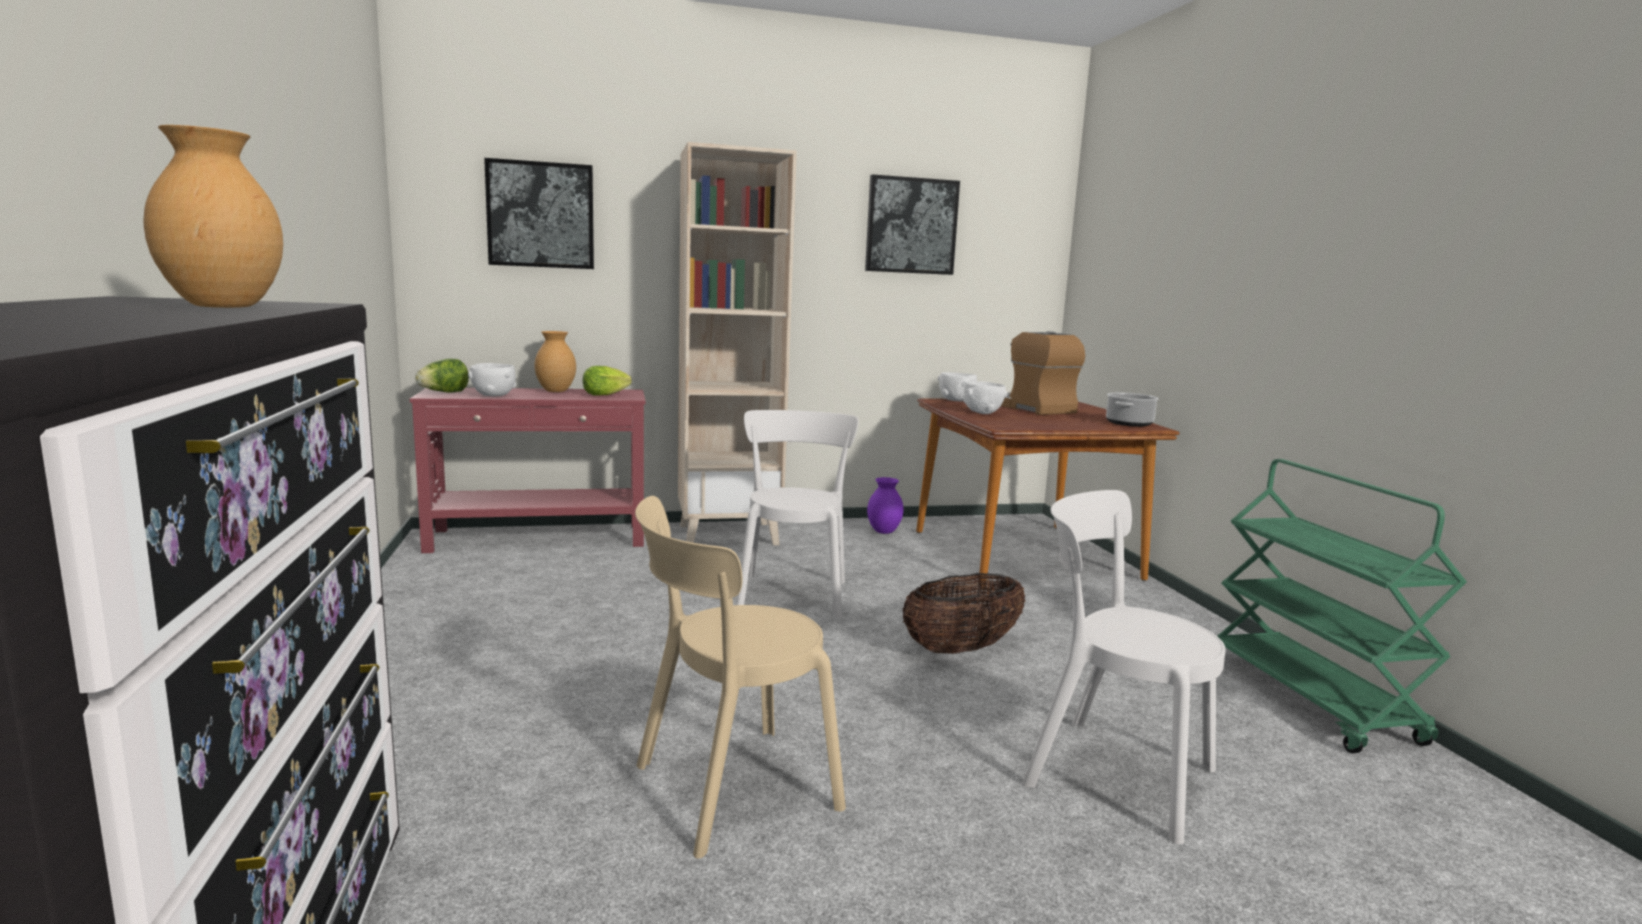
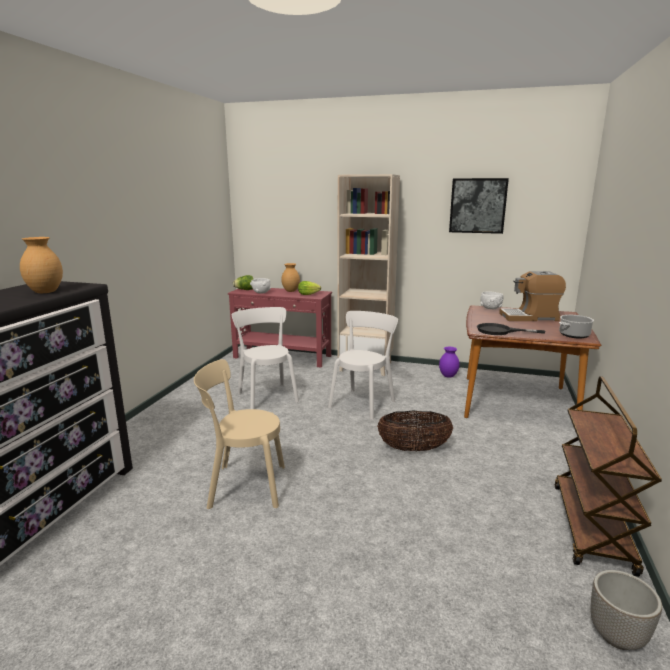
camera: 30 degrees right, 5 degrees up
picture [484,158,594,269] -> none
white bowl [964,381,1007,414] -> none
coffee machine [1001,331,1085,415] -> coffee machine turned 90 degrees counterclockwise [499,271,566,321]
white chair [1022,490,1226,845] -> white chair moved to [232,307,299,409]
green cart [1218,459,1467,753] -> brown cart [554,376,662,577]
none -> black frying pan [477,323,545,335]
none -> planter [591,570,662,650]

